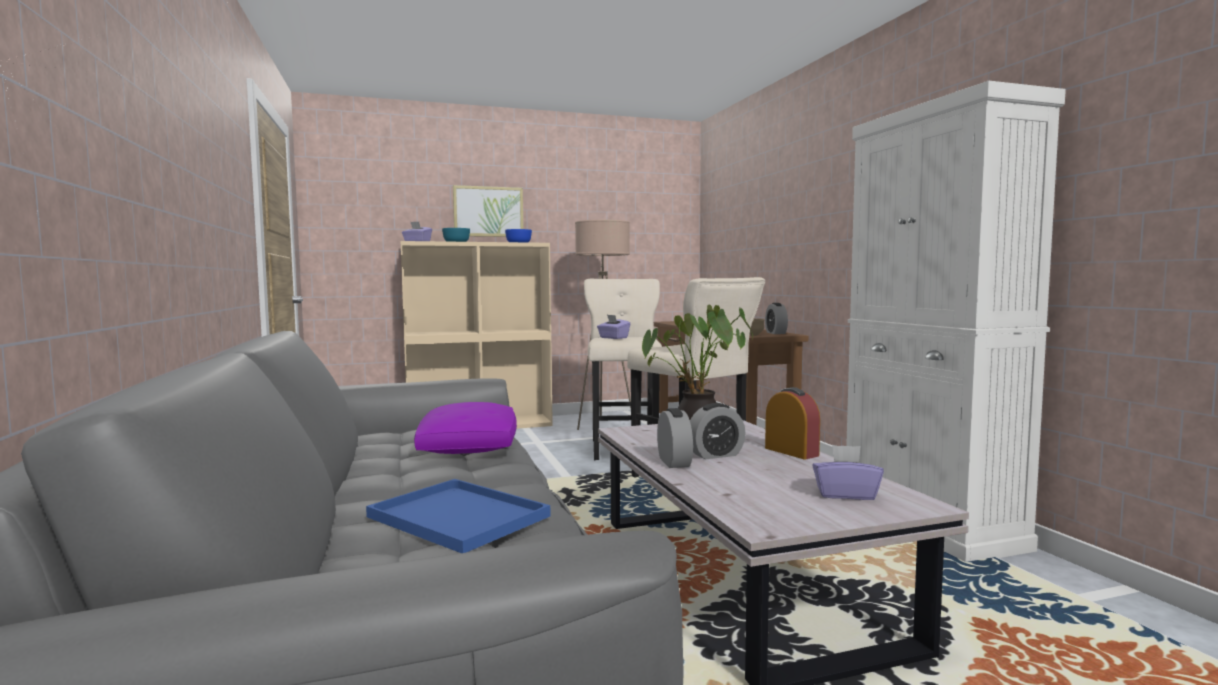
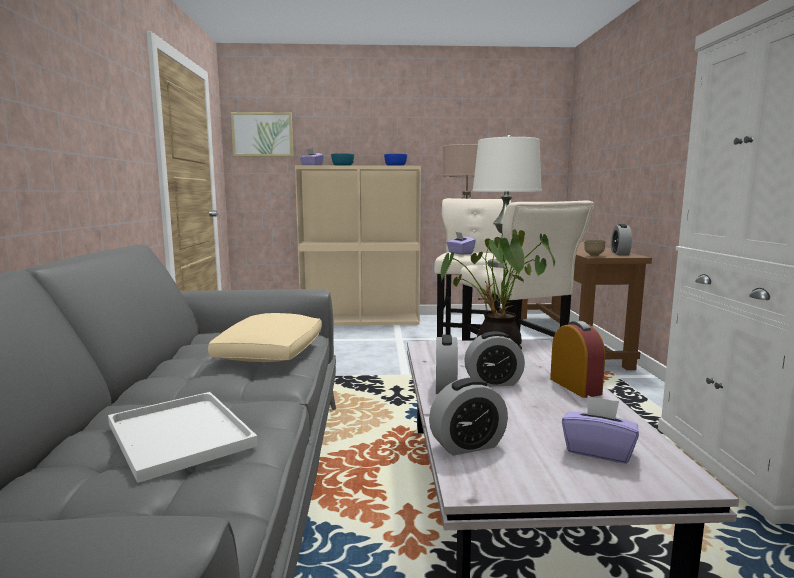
camera: 15 degrees right, 5 degrees up
blue tray [366,479,550,553] -> white tray [108,392,258,483]
purple pillow [414,402,517,454] -> beige pillow [208,313,322,362]
picture [453,185,523,237] -> picture moved to [231,112,293,157]
none -> alarm clock [429,378,508,456]
none -> white table lamp [472,135,542,268]

